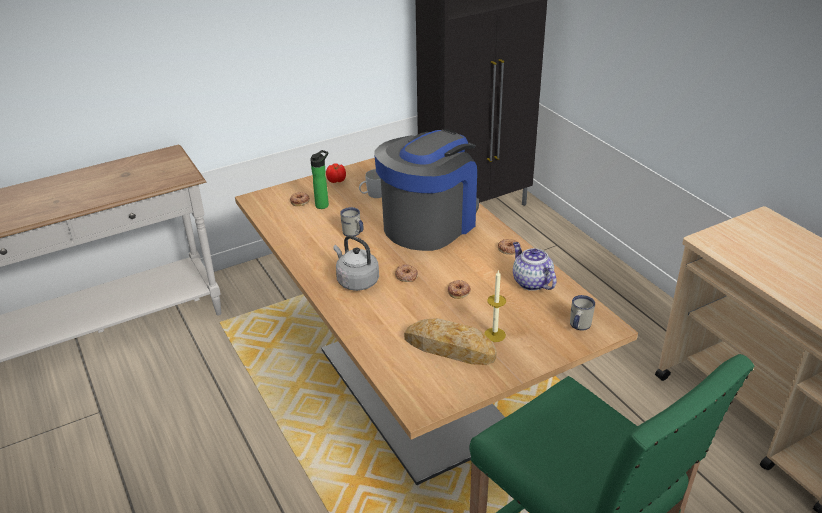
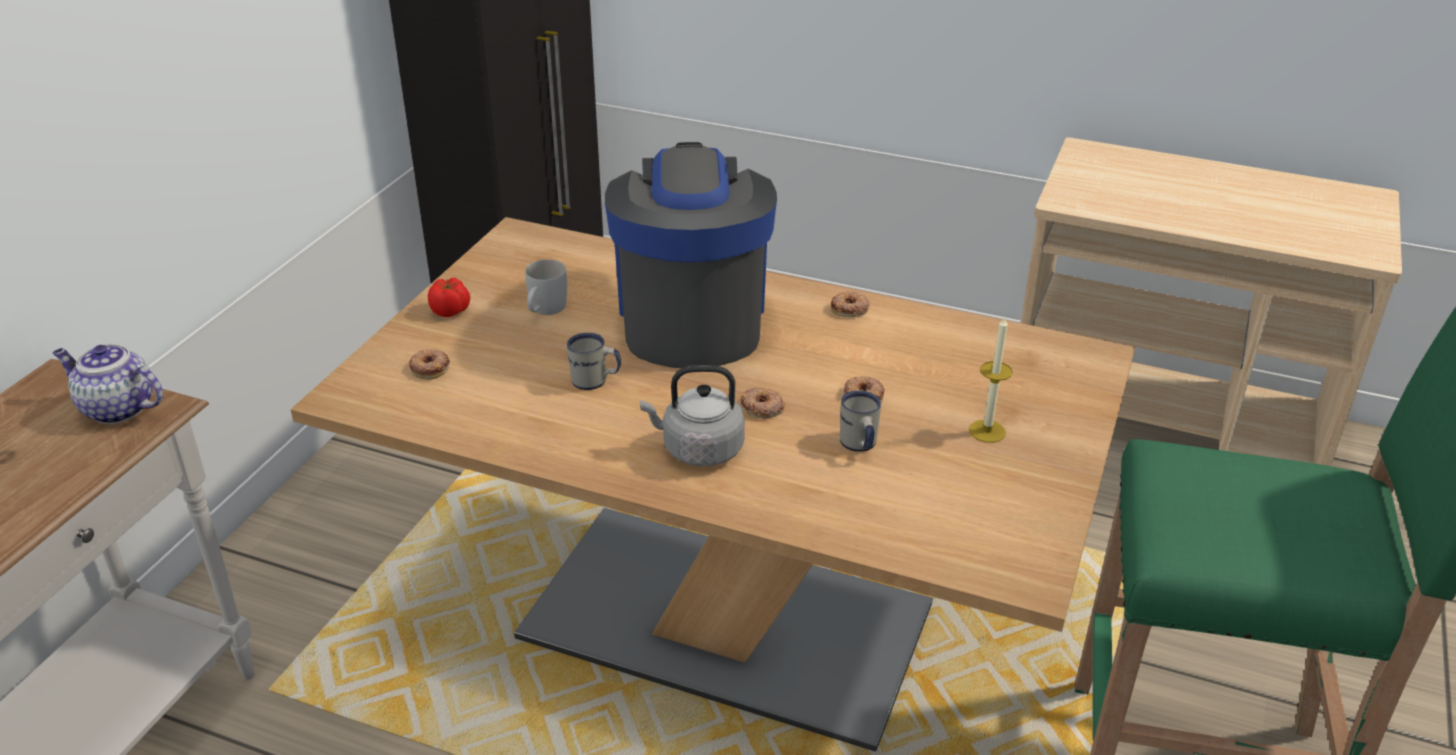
camera: 40 degrees left, 0 degrees up
bottle [310,150,329,209] -> none
bread [404,318,497,365] -> none
teapot [513,242,557,291] -> teapot moved to [53,344,163,424]
white mug [570,295,595,331] -> white mug moved to [840,391,881,452]

